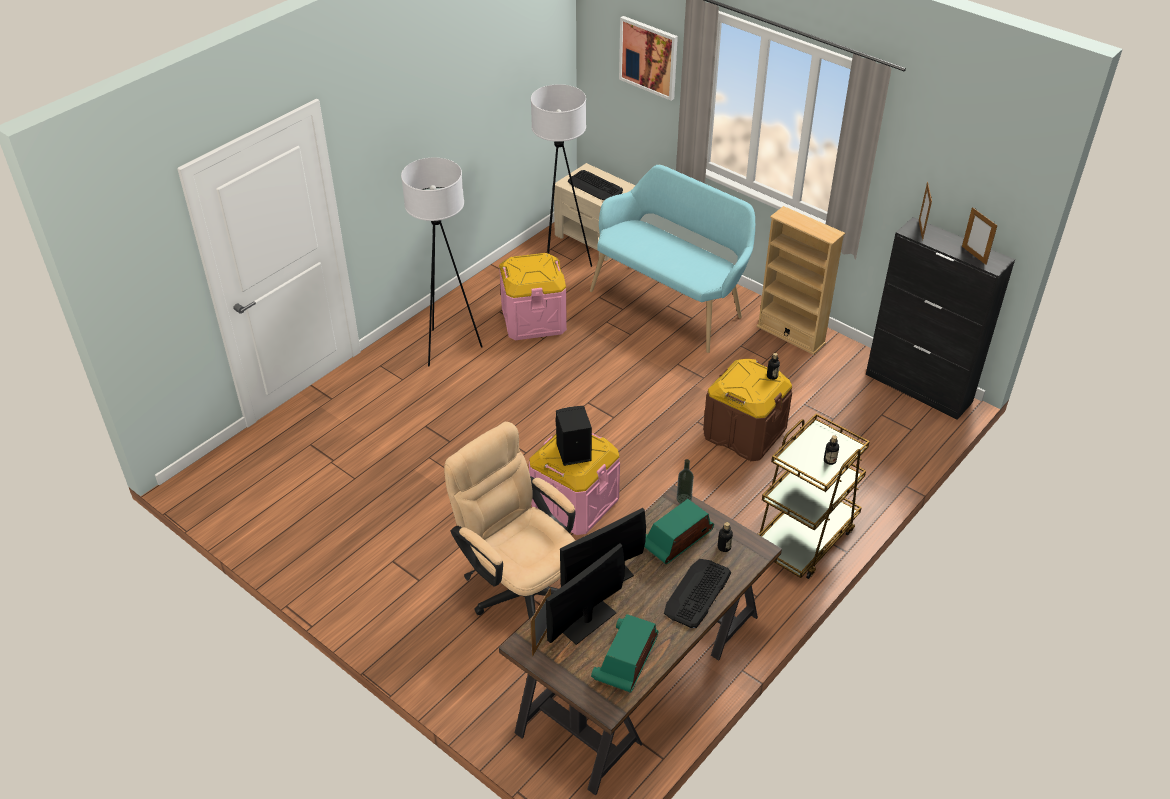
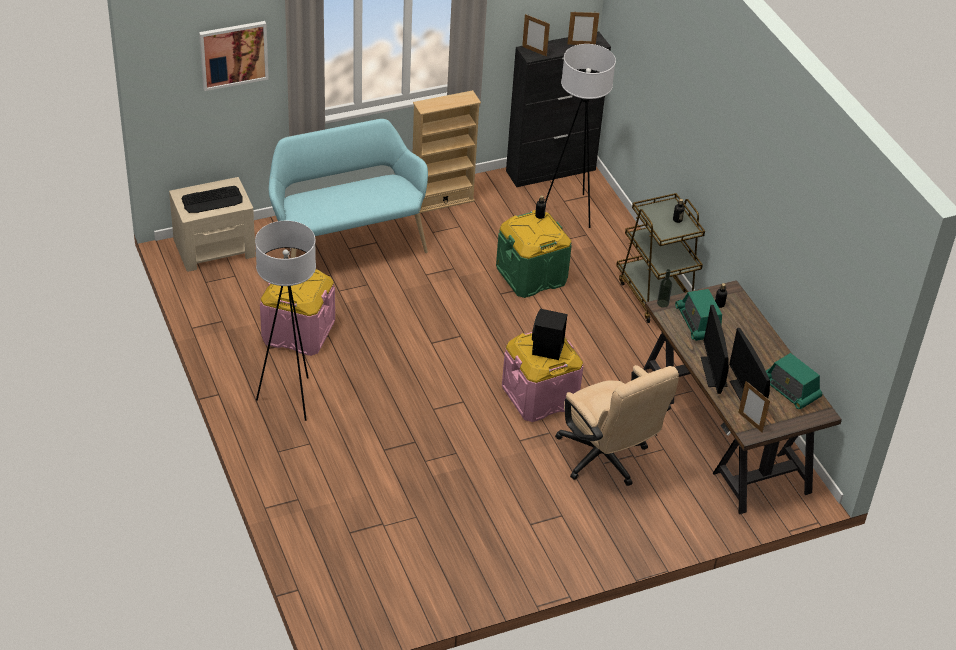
camera: 65 degrees left, 0 degrees up
beige office chair [444,422,576,619] -> beige office chair turned 105 degrees counterclockwise [555,365,679,486]
white floor lamp [531,84,592,267] -> white floor lamp moved to [545,44,616,228]
keyboard [664,559,731,628] -> none
brown storage box [703,359,792,461] -> green storage box [496,210,572,298]

